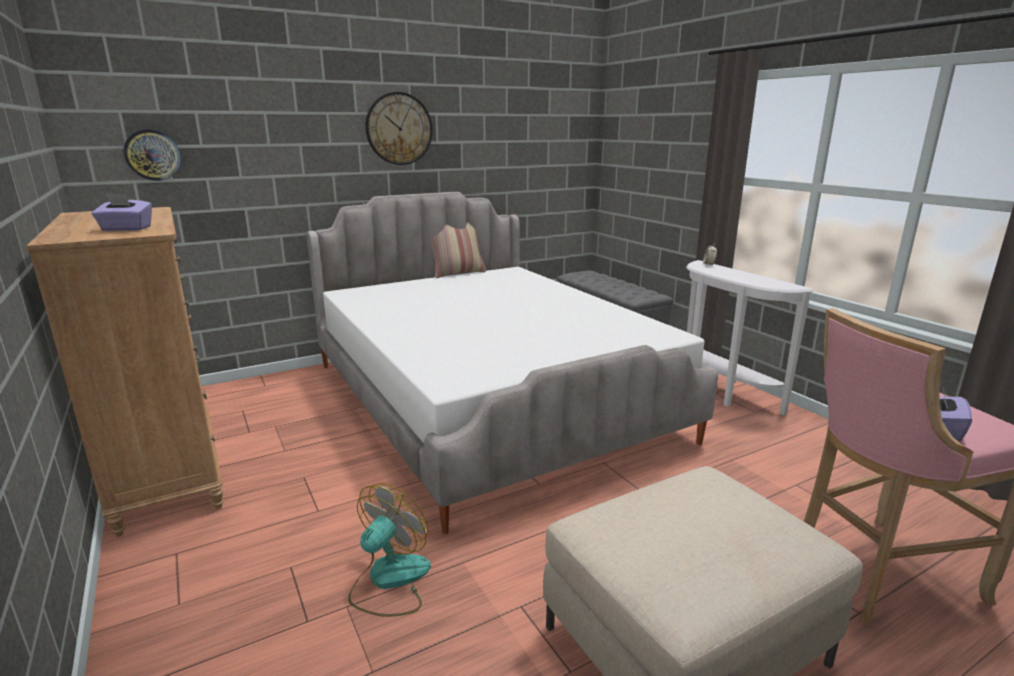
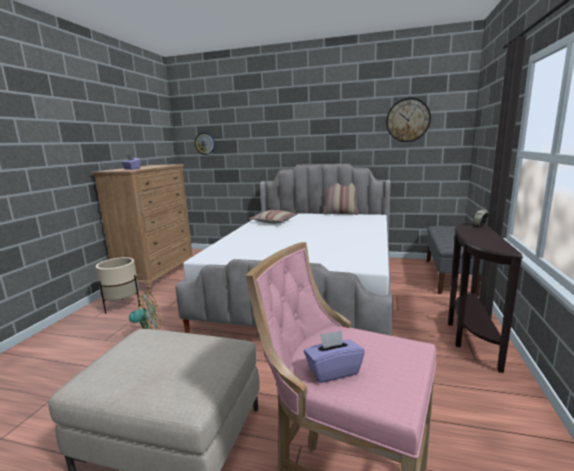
camera: 45 degrees right, 5 degrees down
wall clock [365,92,433,165] -> wall clock moved to [386,98,431,142]
white console table [686,260,814,416] -> brown console table [448,222,523,373]
none -> beige planter [96,257,140,314]
none -> pillow [249,210,297,224]

